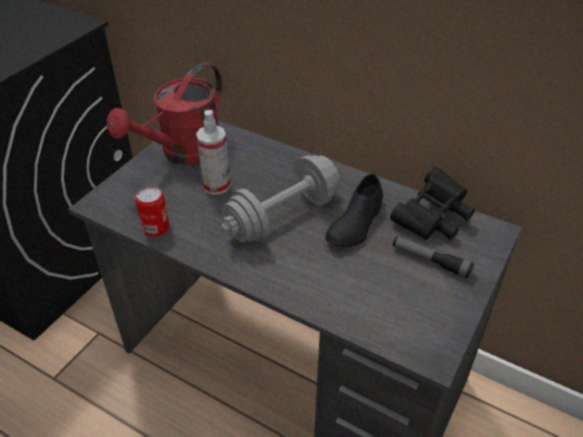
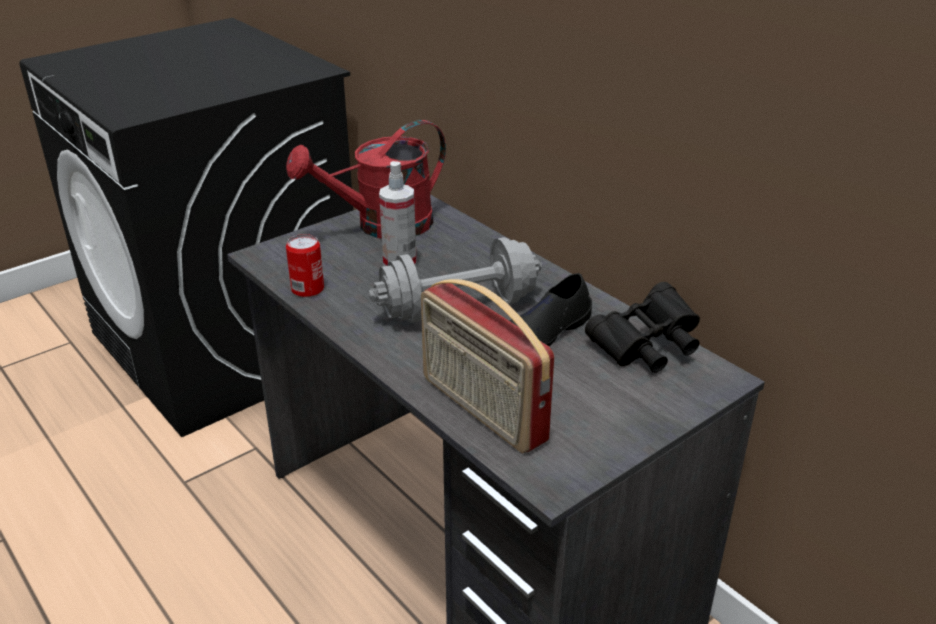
camera: 20 degrees right, 10 degrees down
flashlight [393,237,474,279] -> none
none -> radio [421,279,554,453]

